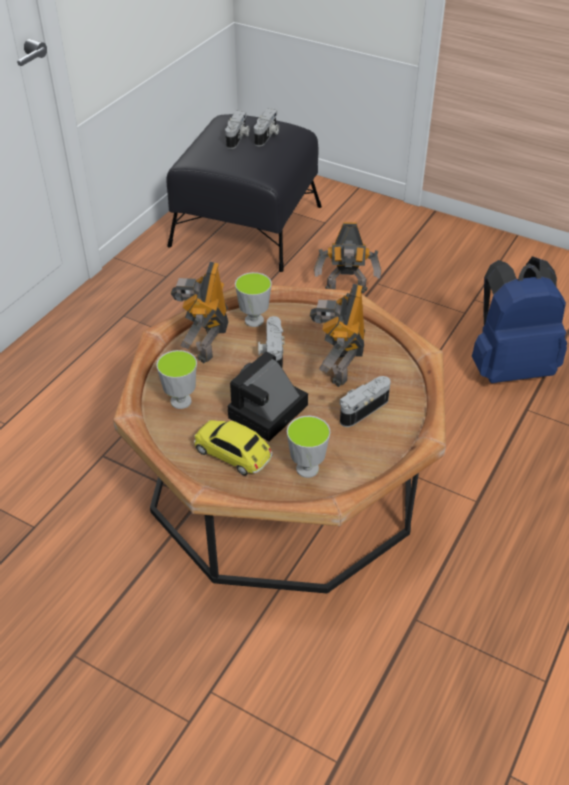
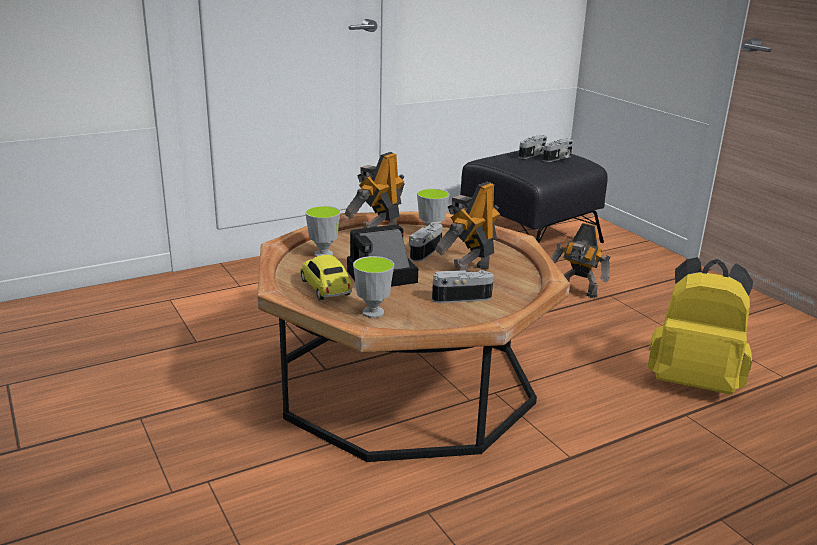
camera: 30 degrees right, 20 degrees down
blue backpack [472,256,567,383] -> yellow backpack [648,257,753,394]

